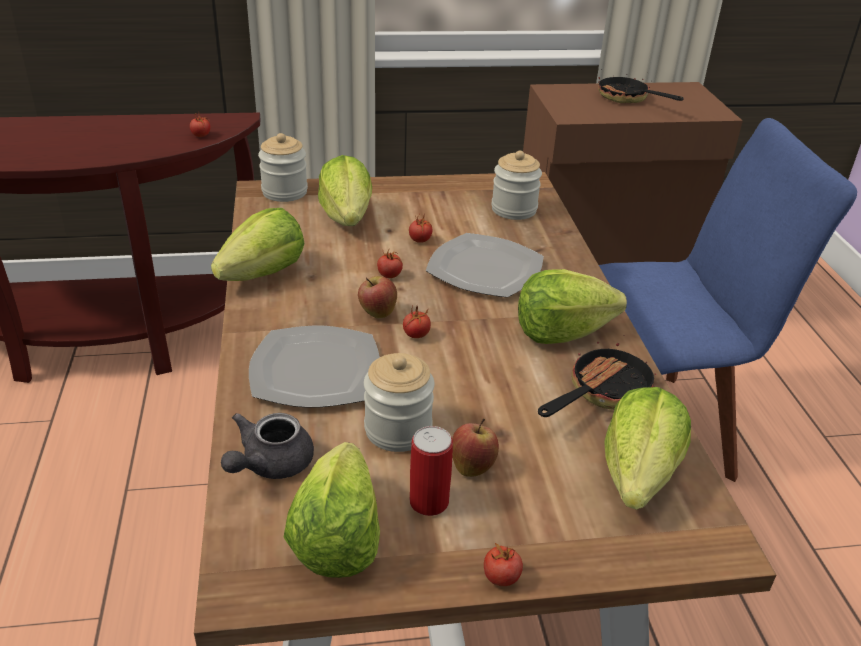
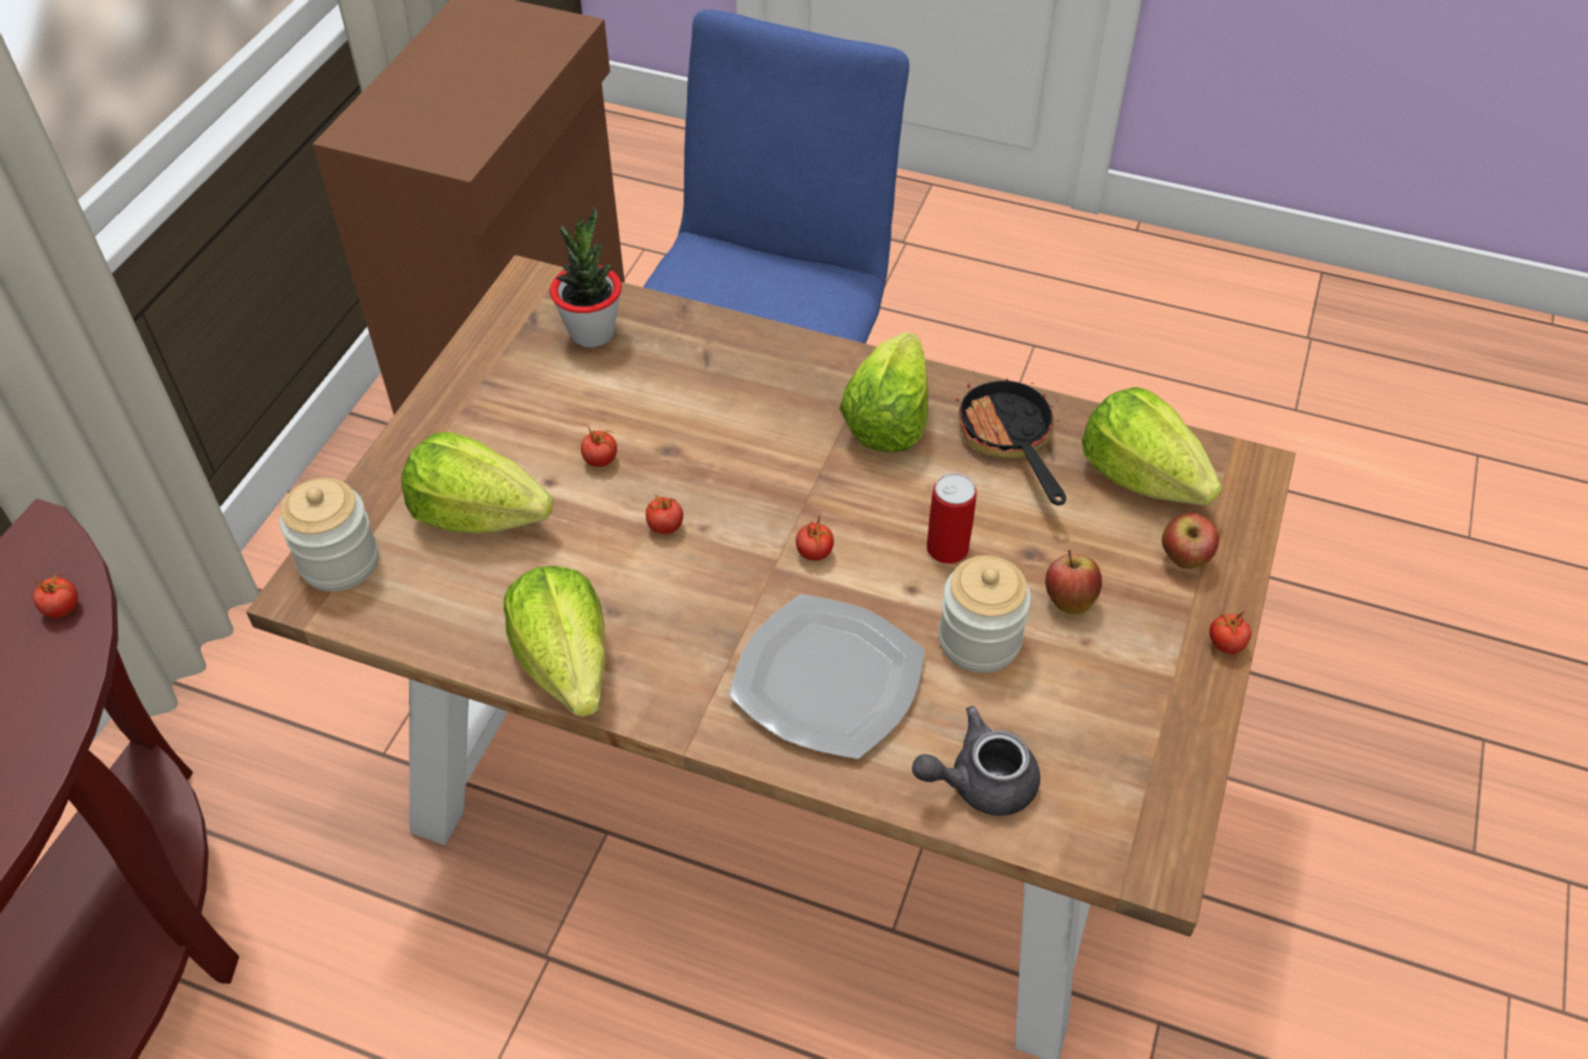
camera: 60 degrees left, 15 degrees up
grey teapot [221,413,314,479] -> grey teapot turned 105 degrees clockwise [912,706,1040,816]
lettuce [283,442,380,578] -> none
apple [358,276,397,318] -> apple moved to [1162,512,1219,569]
can [410,426,453,516] -> can moved to [927,473,977,564]
plate [426,233,544,298] -> none
jar [491,151,542,220] -> potted plant [550,206,622,347]
frying pan [598,74,684,103] -> none

